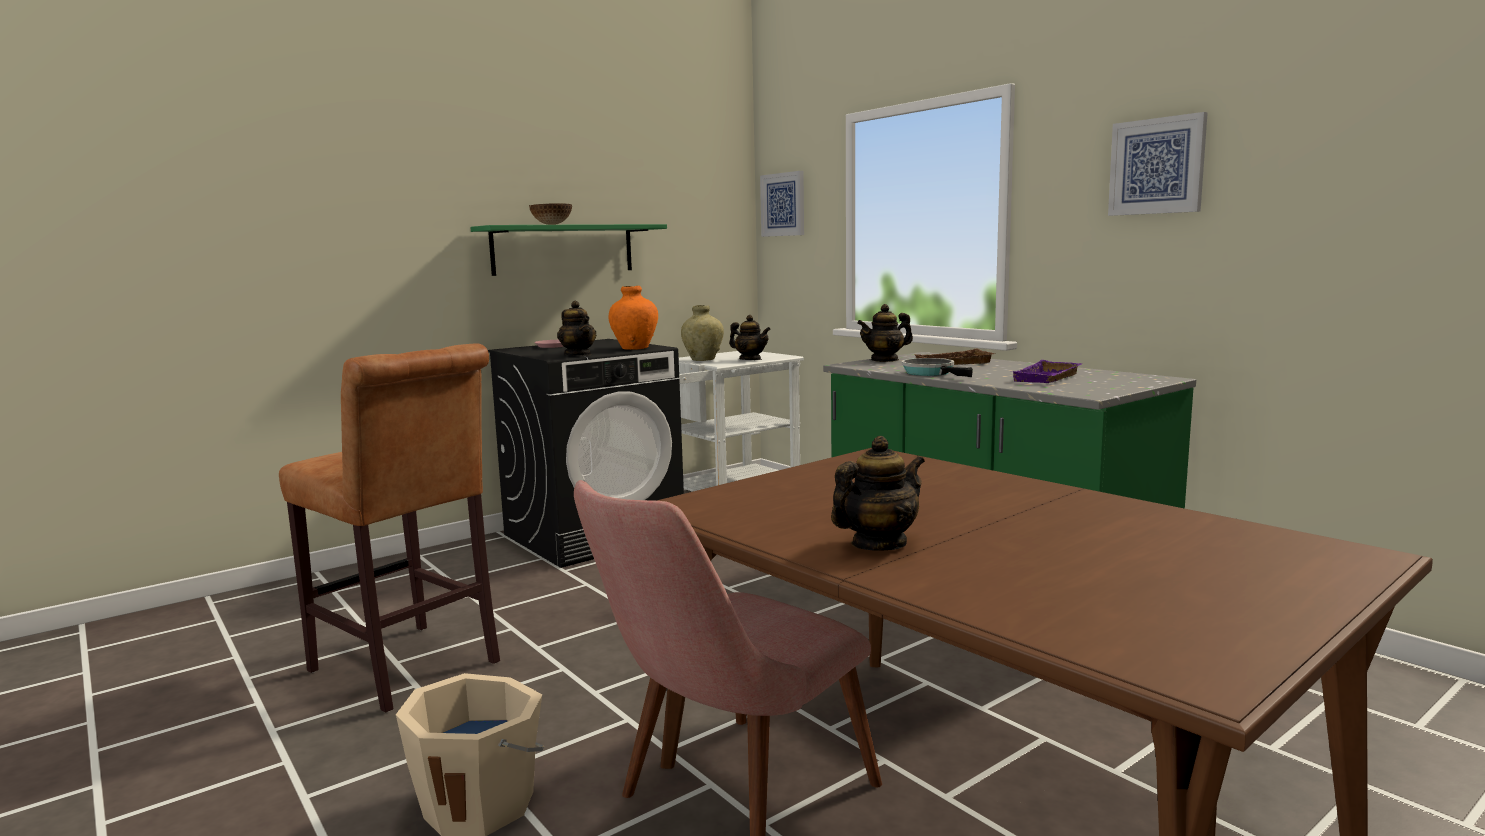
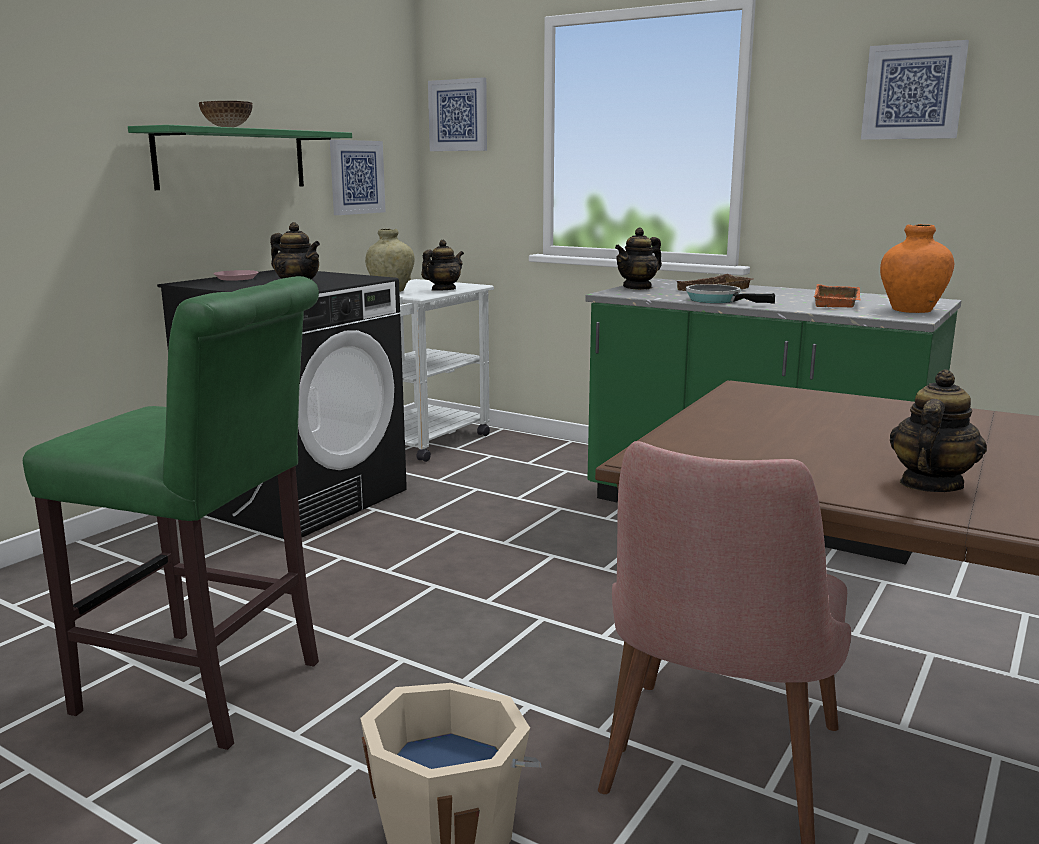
camera: 20 degrees left, 5 degrees up
brown stool [279,343,500,713] -> green stool [23,276,319,750]
orange vase [609,286,658,350] -> orange vase moved to [880,224,954,313]
teapot [729,315,771,360] -> teapot turned 60 degrees counterclockwise [421,240,464,291]
purple tray [1013,360,1083,383] -> orange tray [814,284,860,308]
none -> picture [330,140,386,215]

